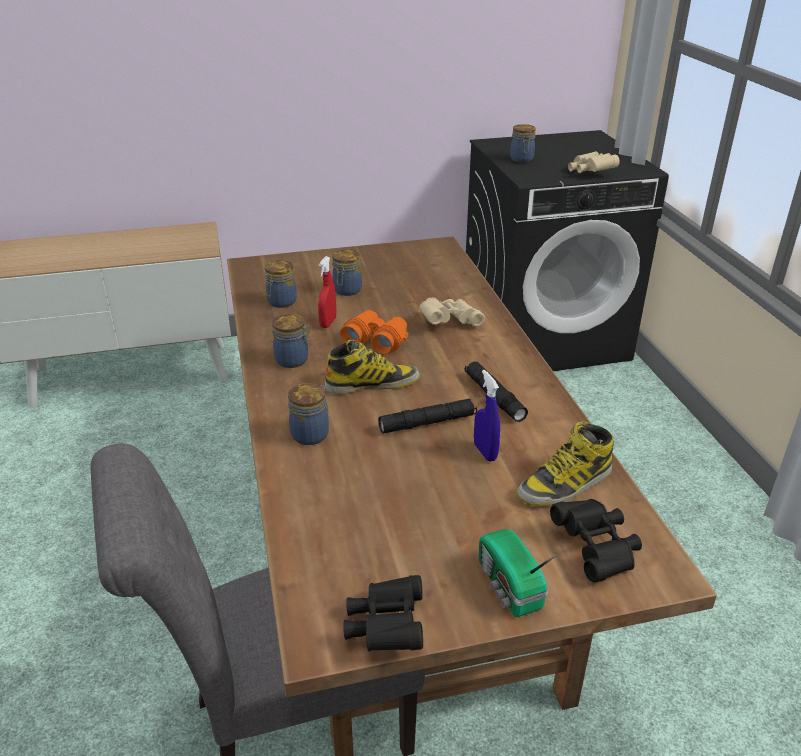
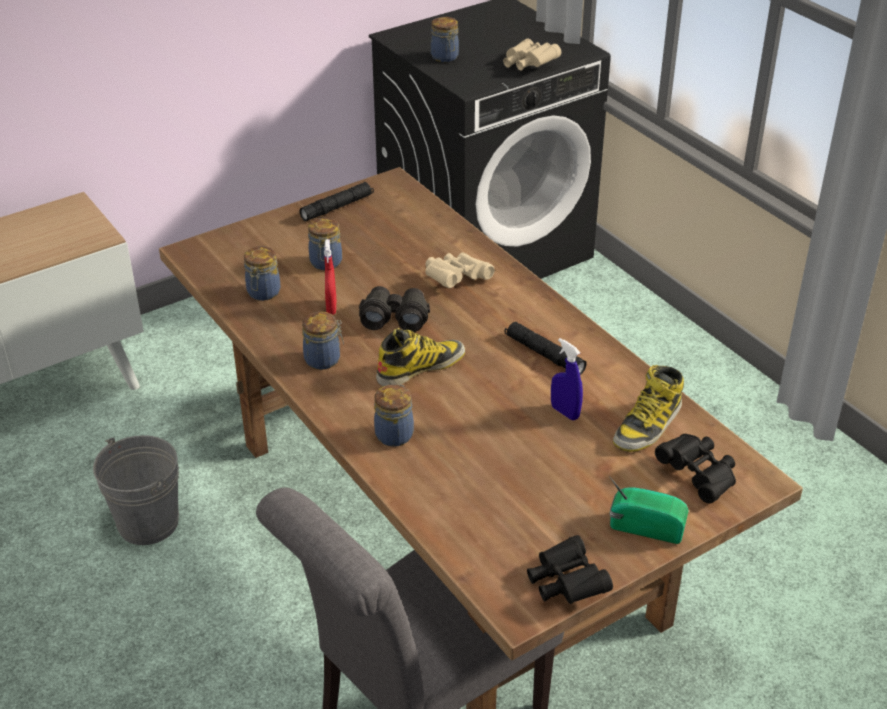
camera: 20 degrees left, 5 degrees up
orange binoculars [340,310,409,354] -> black binoculars [359,286,430,332]
black flashlight [378,398,477,433] -> black flashlight moved to [299,182,374,221]
radio [478,529,558,617] -> radio turned 150 degrees clockwise [609,476,689,544]
none -> grey bucket [93,435,179,545]

